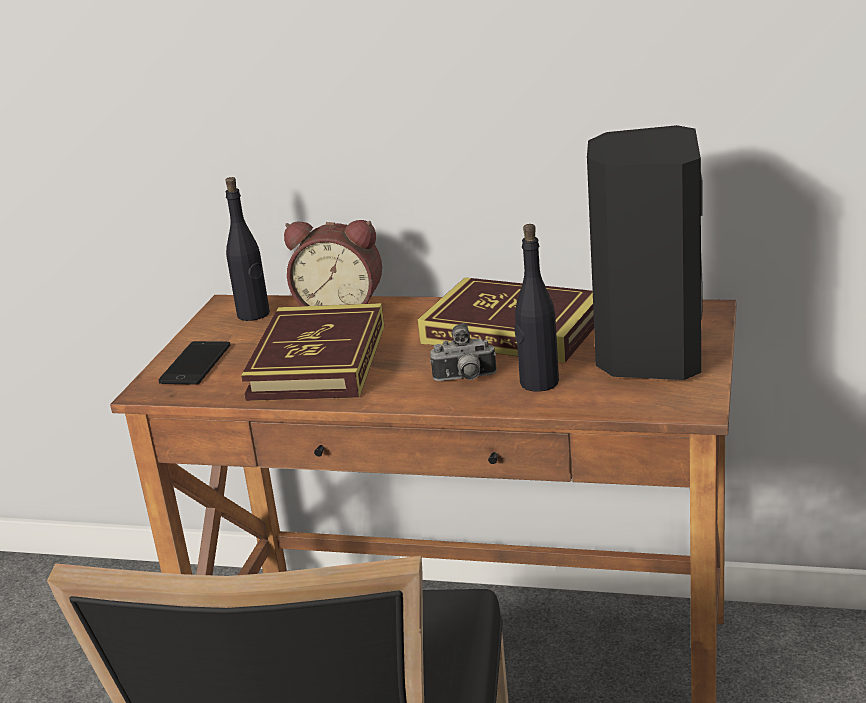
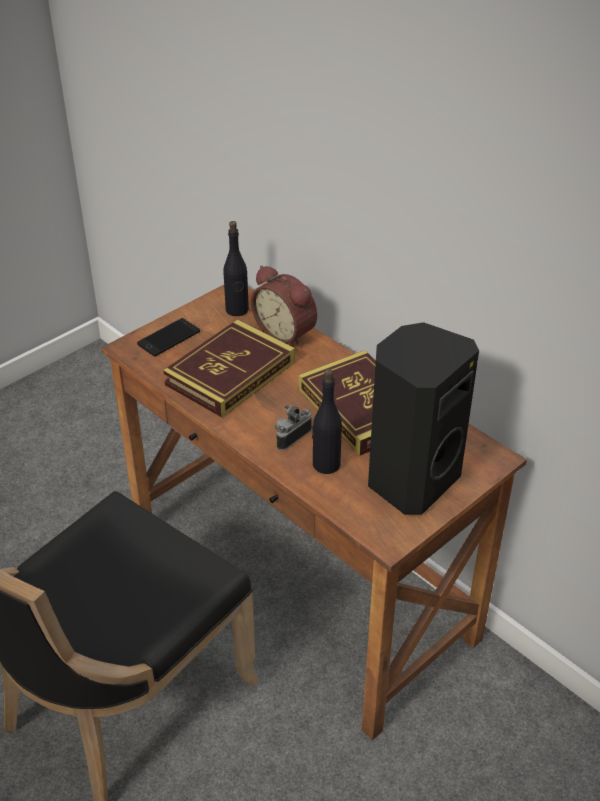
camera: 30 degrees right, 15 degrees up
camera [430,323,497,381] -> camera turned 105 degrees clockwise [275,405,312,450]

